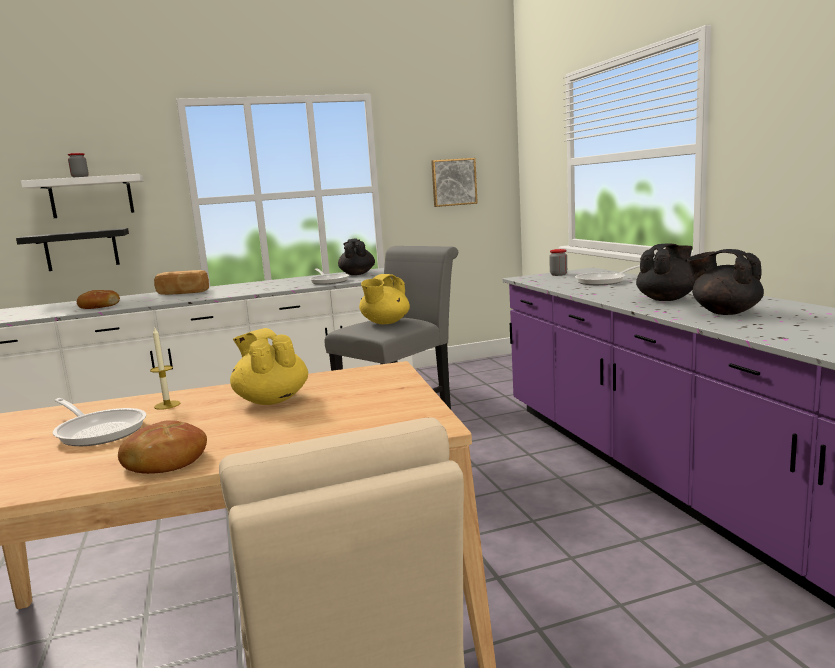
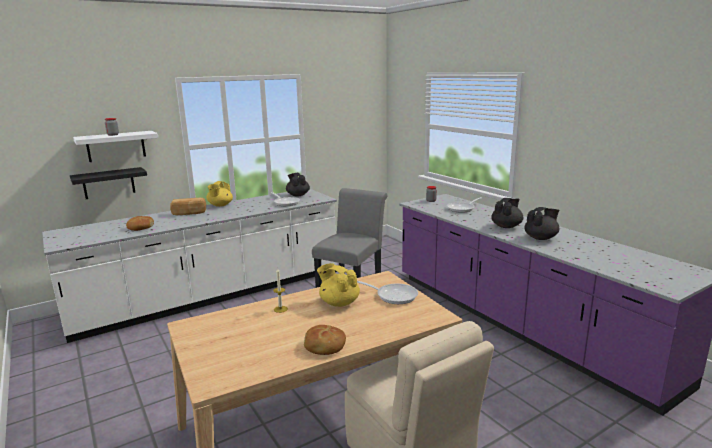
camera: 15 degrees left, 5 degrees up
frying pan [53,398,146,446] -> frying pan moved to [357,281,418,304]
yellow teapot [359,274,410,324] -> yellow teapot moved to [206,181,233,207]
picture [431,158,478,207] -> none
black teapot [687,249,764,315] -> black teapot turned 120 degrees clockwise [524,207,560,240]

